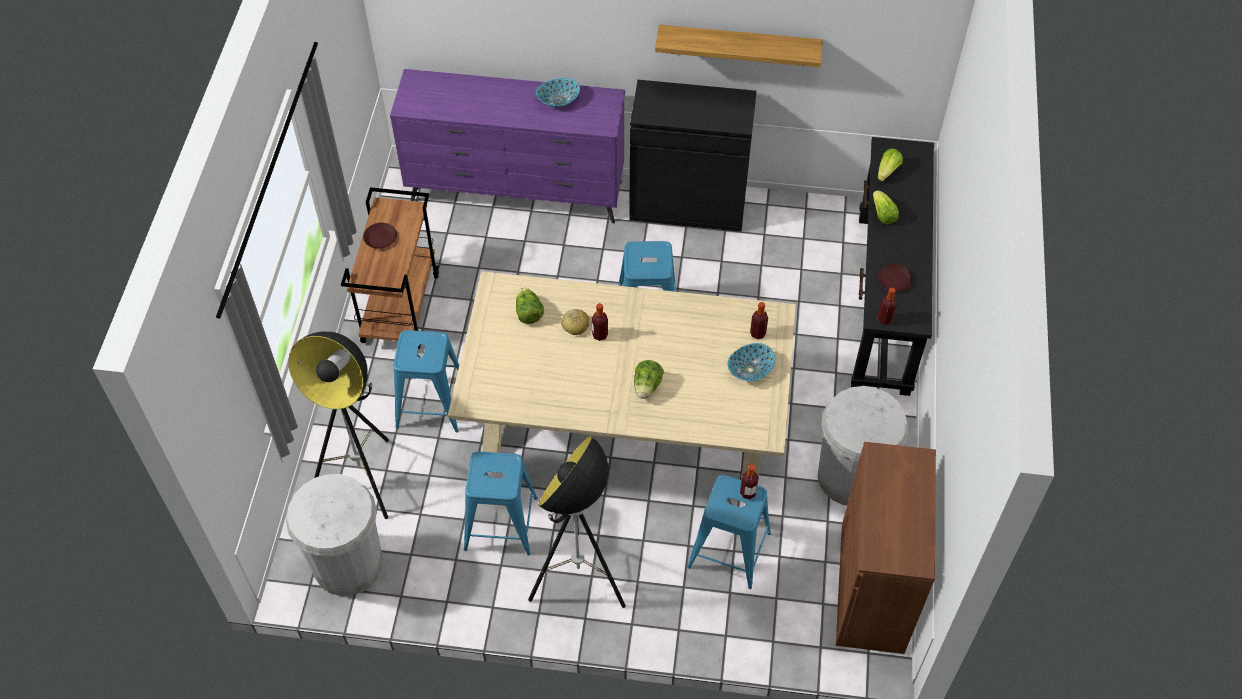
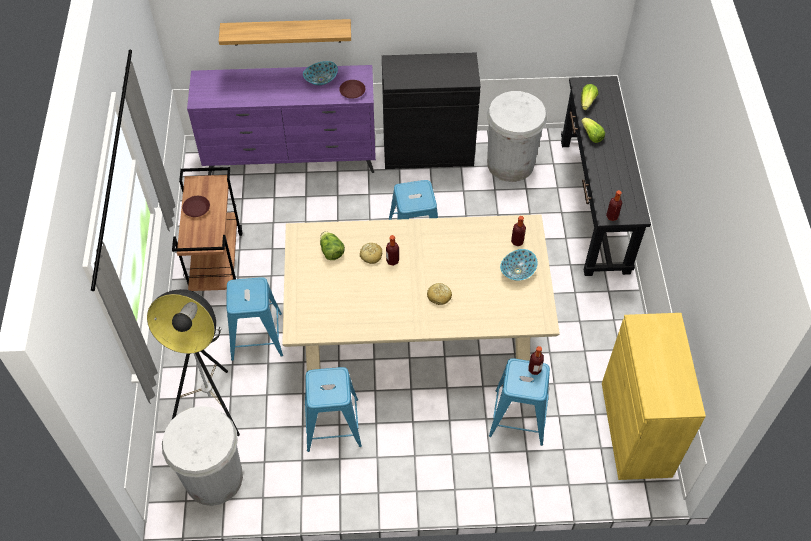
camera: 10 degrees left, 0 degrees up
floor lamp [528,436,626,608] -> none
lettuce [634,360,664,399] -> bread [427,283,452,305]
shelf [655,25,823,67] -> shelf moved to [219,19,351,46]
white trash can [818,386,908,506] -> white trash can moved to [487,91,547,182]
brown cabinet [836,442,936,654] -> yellow cabinet [602,313,706,480]
brown plate [878,264,913,291] -> brown plate moved to [339,80,365,99]

